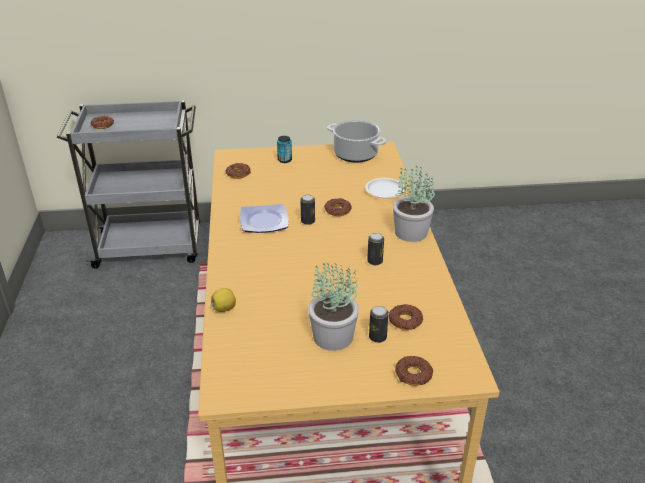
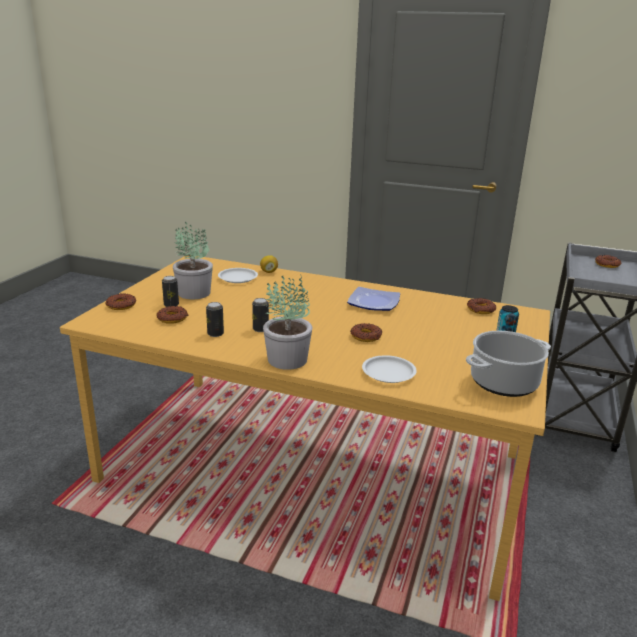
camera: 115 degrees right, 10 degrees down
can [300,195,315,225] -> can moved to [206,302,224,337]
none -> white plate [218,268,258,283]

